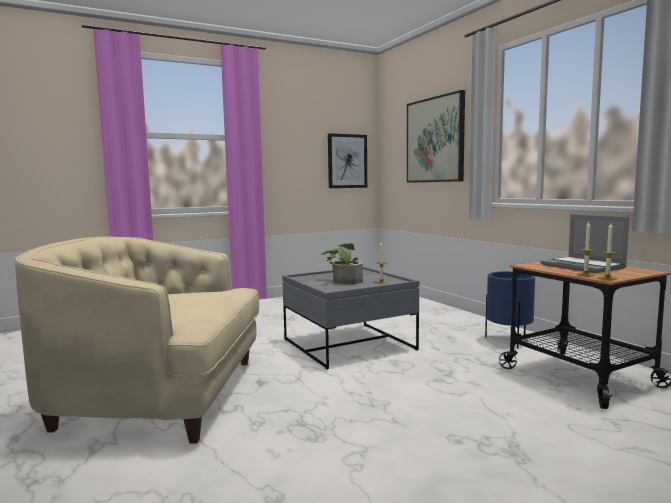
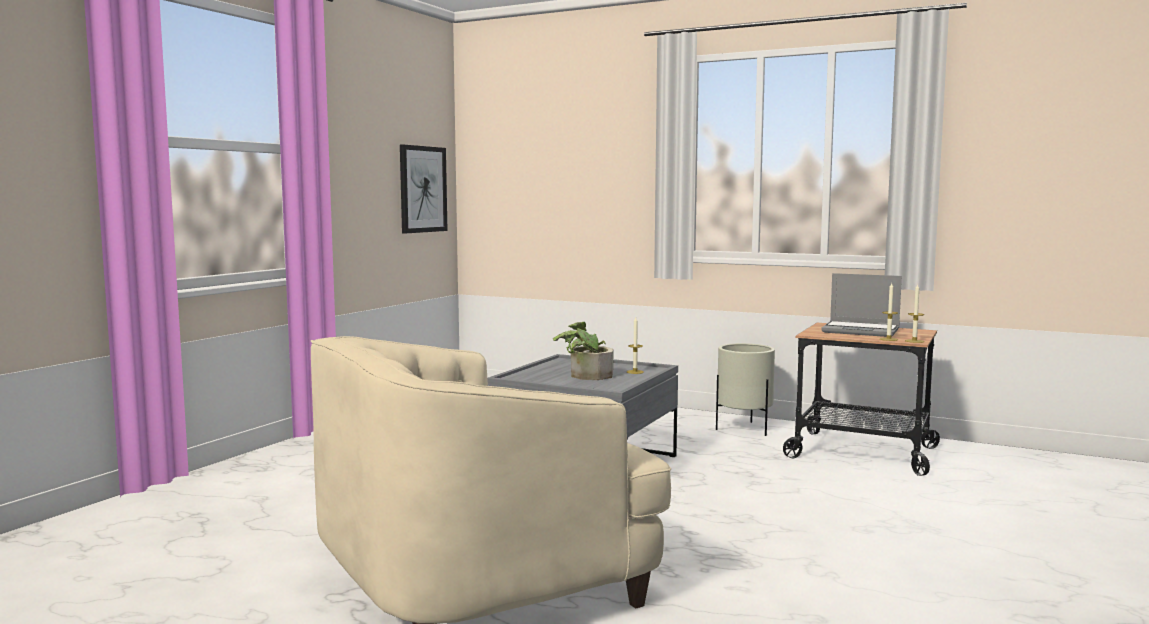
camera: 35 degrees left, 0 degrees up
picture [407,90,465,183] -> none
blue planter [485,271,535,348] -> beige planter [716,343,775,436]

